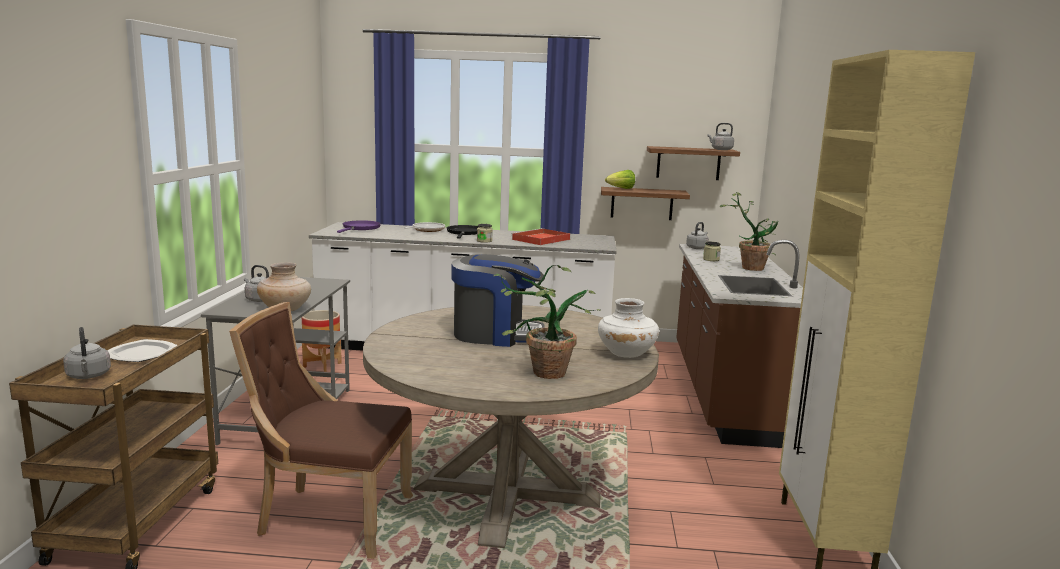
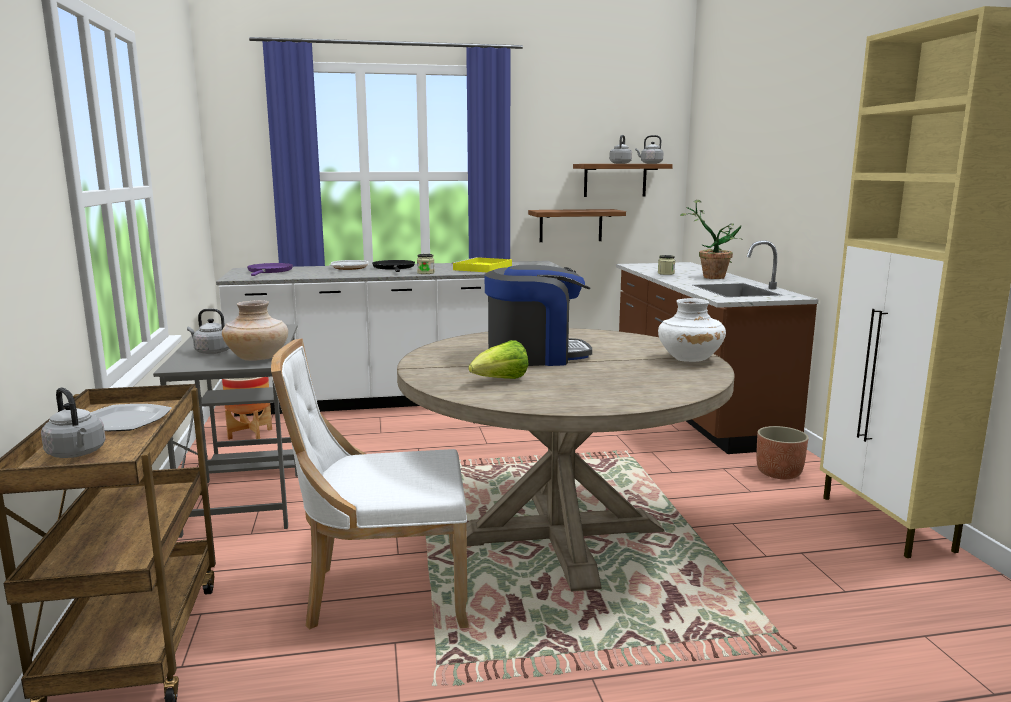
camera: 15 degrees left, 0 degrees up
brown chair [229,302,413,559] -> white chair [271,339,469,630]
potted plant [493,265,601,379] -> none
red tray [511,228,570,245] -> yellow tray [451,257,512,272]
lettuce [605,170,635,189] -> lettuce moved to [468,340,529,379]
grey kettle [686,222,709,249] -> grey kettle moved to [610,135,632,164]
none -> planter [756,426,809,479]

